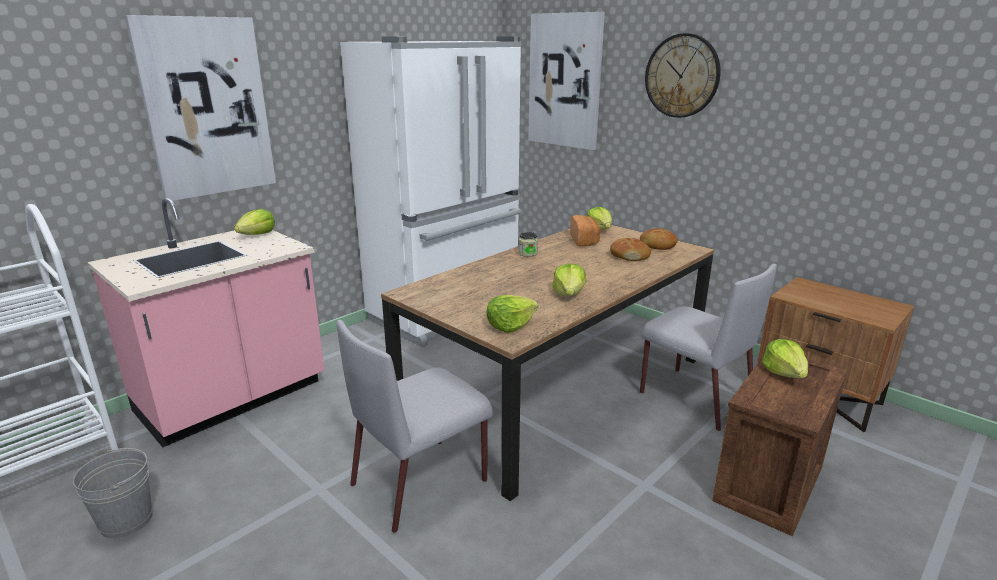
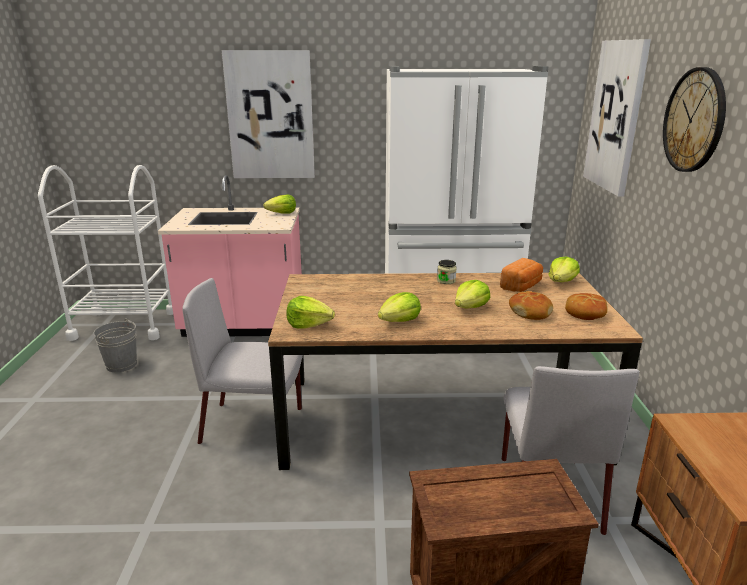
camera: 45 degrees right, 0 degrees up
lettuce [762,339,808,378] -> lettuce moved to [455,280,490,309]

